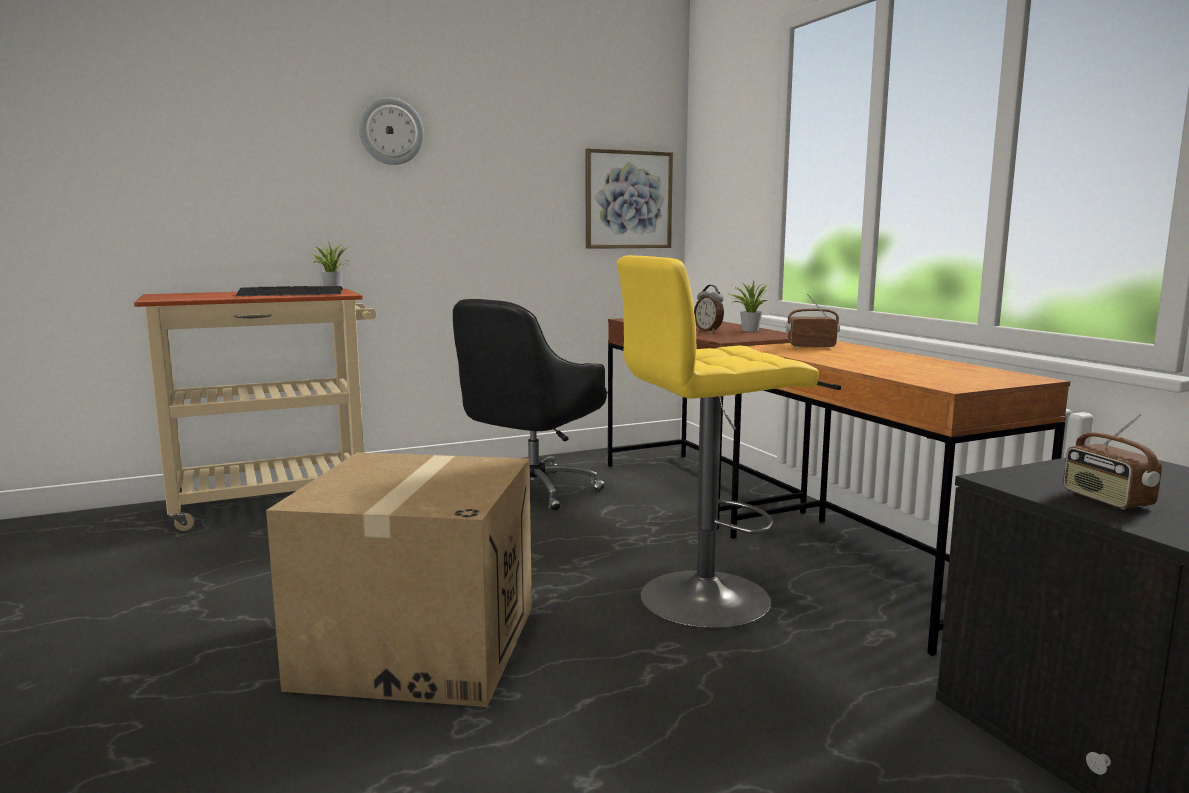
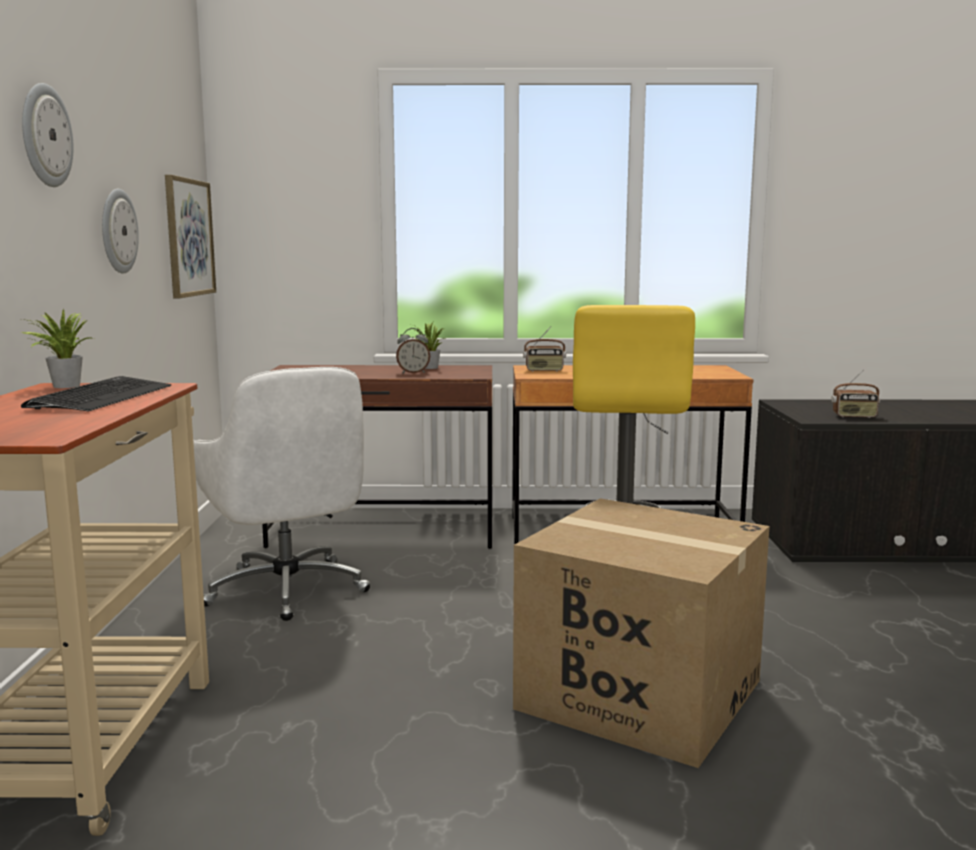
camera: 65 degrees left, 0 degrees up
black office chair [453,299,608,511] -> white office chair [193,367,370,621]
radio [786,294,840,348] -> radio turned 120 degrees counterclockwise [523,327,566,372]
none -> wall clock [102,189,139,274]

